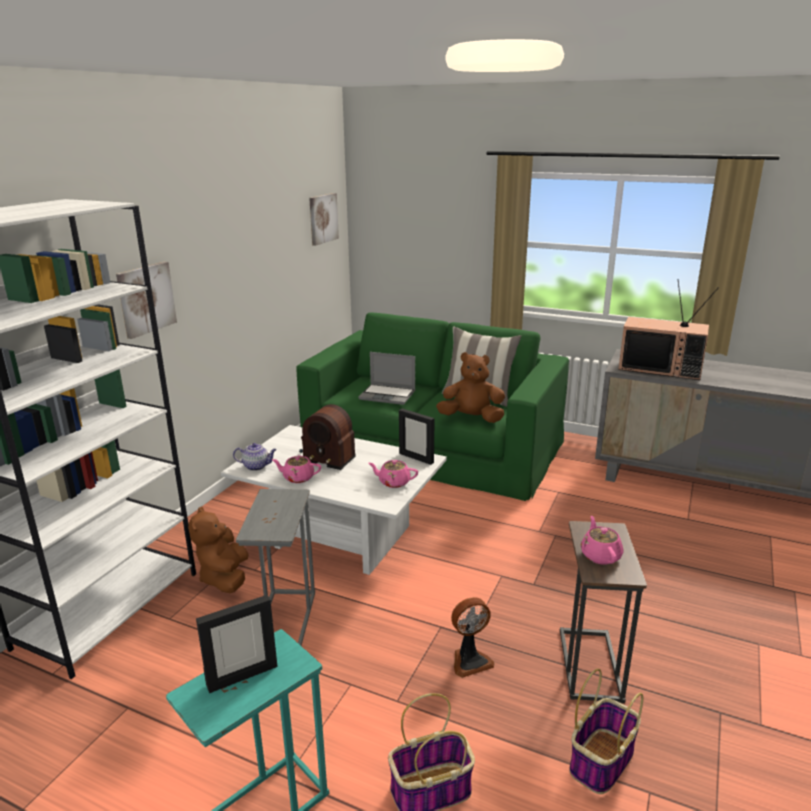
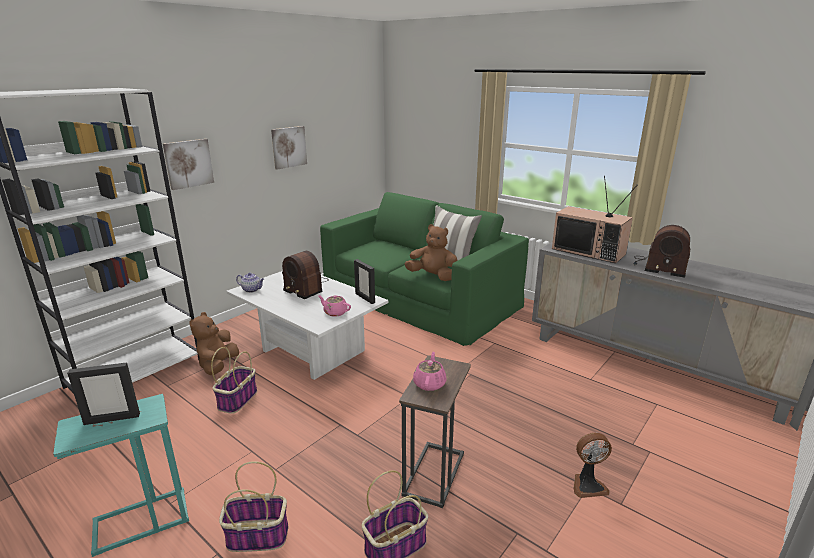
camera: 15 degrees right, 0 degrees up
grey side table [236,489,315,646] -> basket [211,347,257,414]
pink teapot [272,455,321,483] -> none
picture [309,193,339,246] -> picture moved to [271,126,307,170]
laptop [358,352,415,405] -> none
fan [451,597,494,678] -> fan moved to [574,433,612,498]
none -> radio [634,225,690,278]

